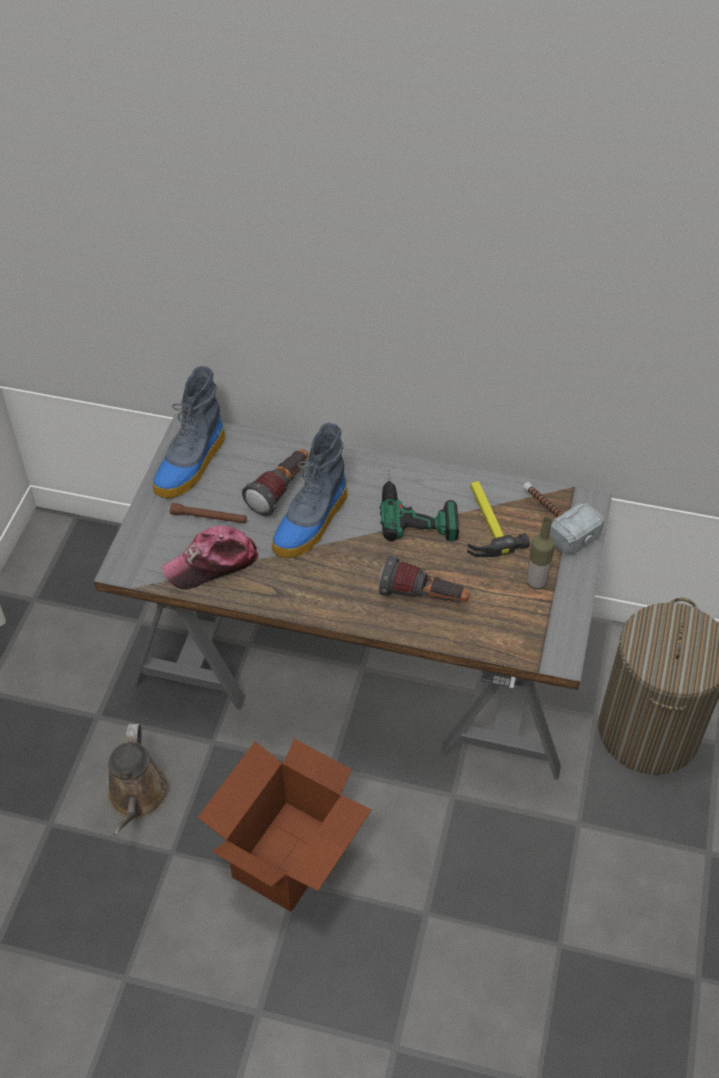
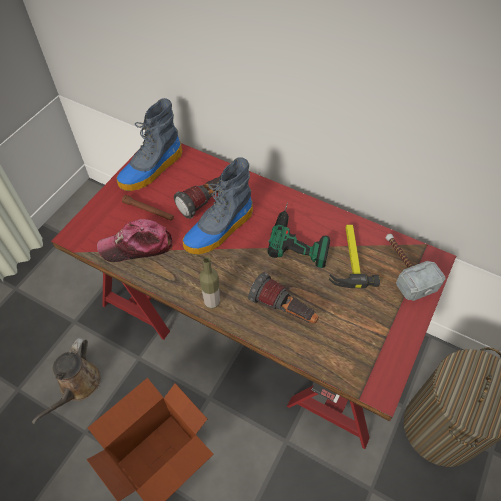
camera: 15 degrees right, 5 degrees up
grey desk [94,414,612,780] -> red desk [51,143,456,449]
bottle [527,517,555,589] -> bottle moved to [199,257,220,309]

